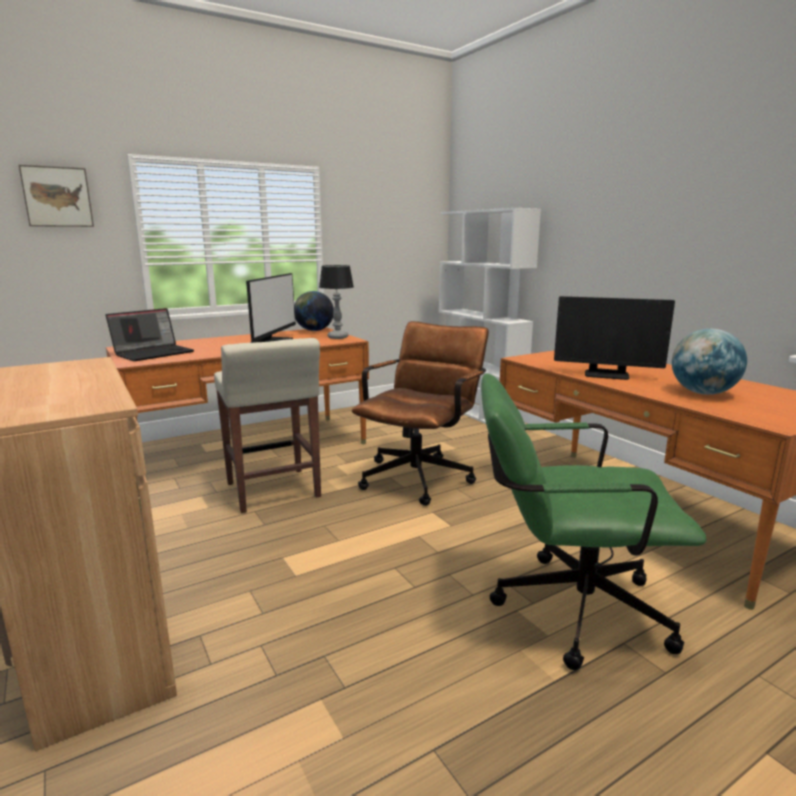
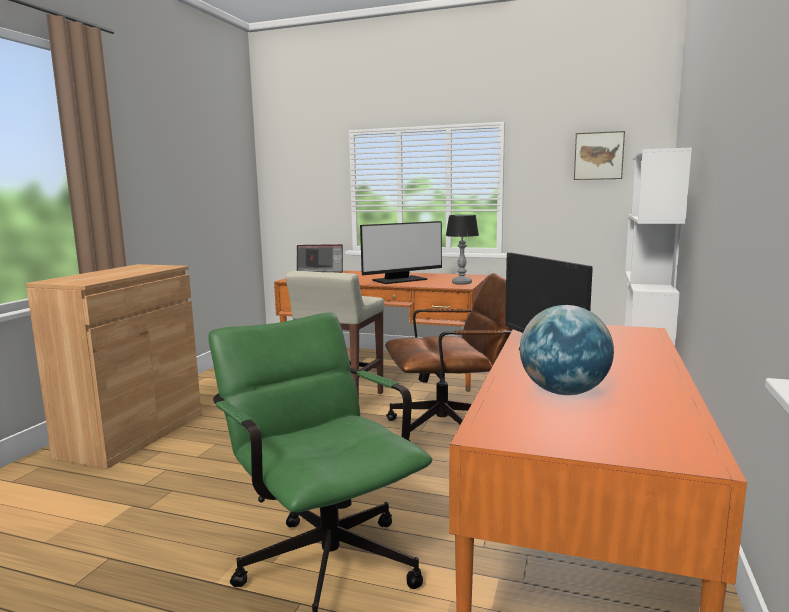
camera: 50 degrees right, 5 degrees down
picture [19,165,94,227] -> picture moved to [574,131,625,180]
globe [294,291,334,331] -> none

